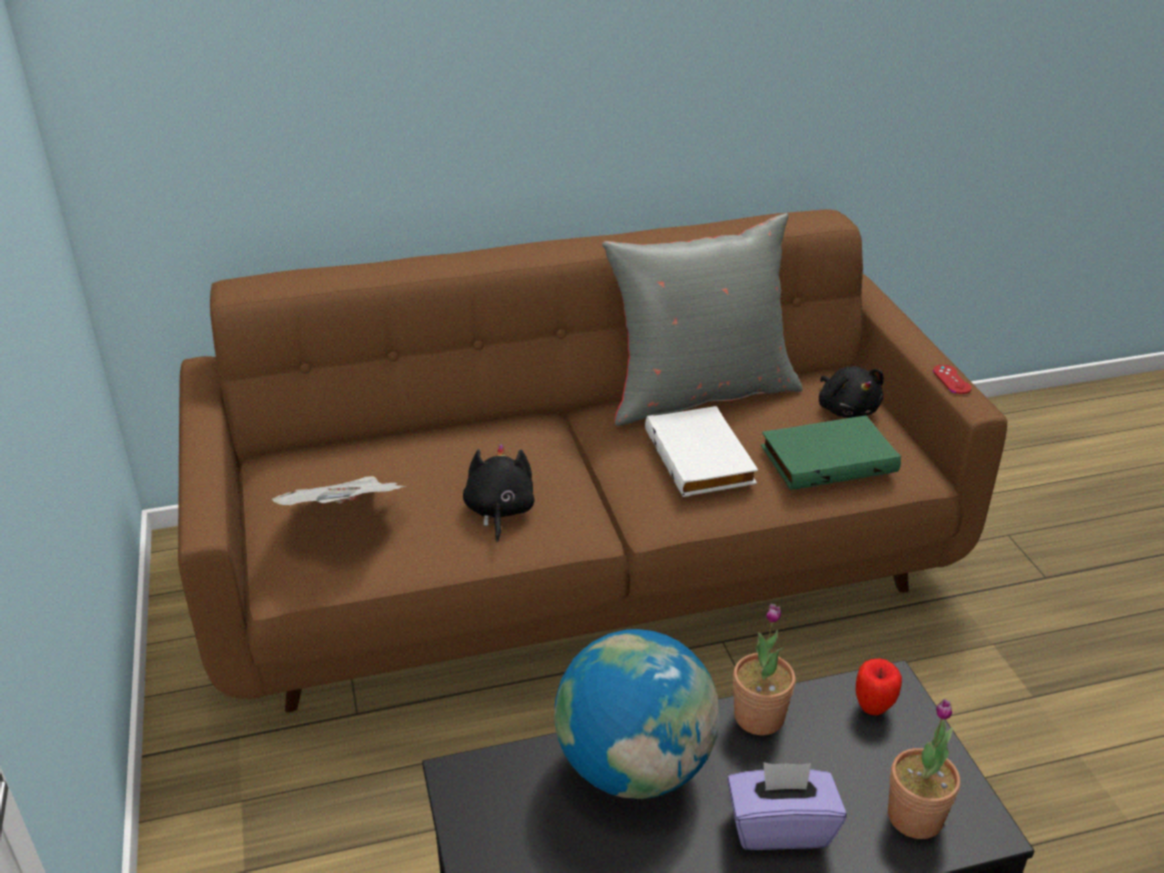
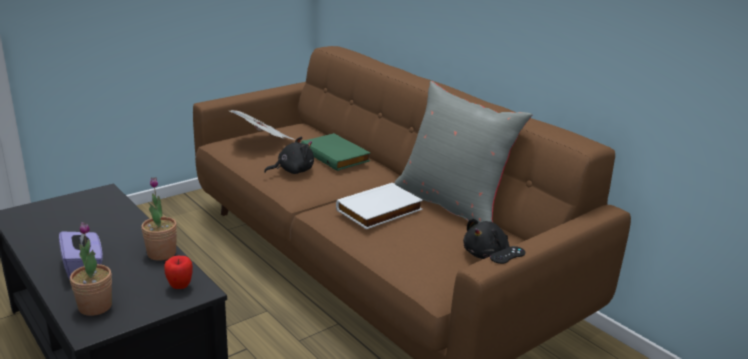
camera: 65 degrees right, 10 degrees down
globe [554,629,720,799] -> none
green book [761,415,901,490] -> green book moved to [301,133,370,171]
red game controller [933,365,972,394] -> black game controller [490,246,525,264]

